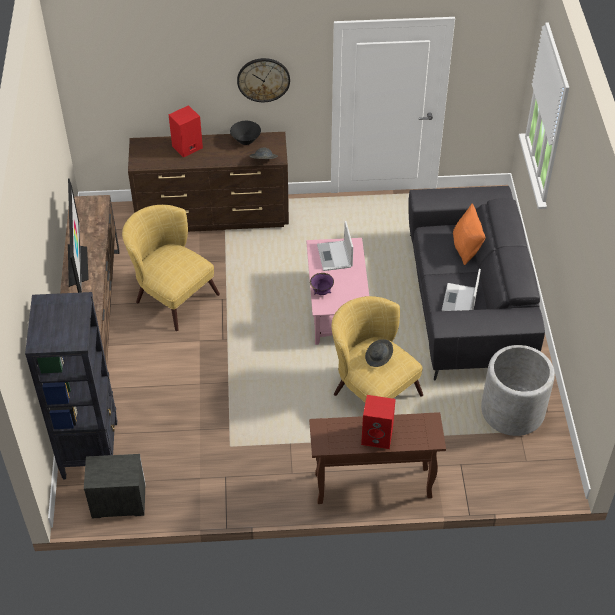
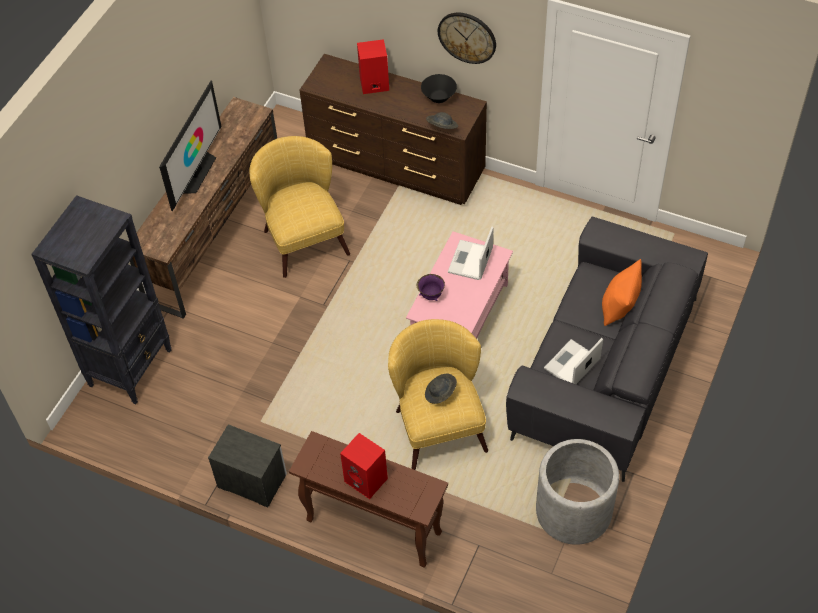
camera: 30 degrees right, 5 degrees up
nightstand [84,454,145,518] -> nightstand moved to [208,424,287,507]

